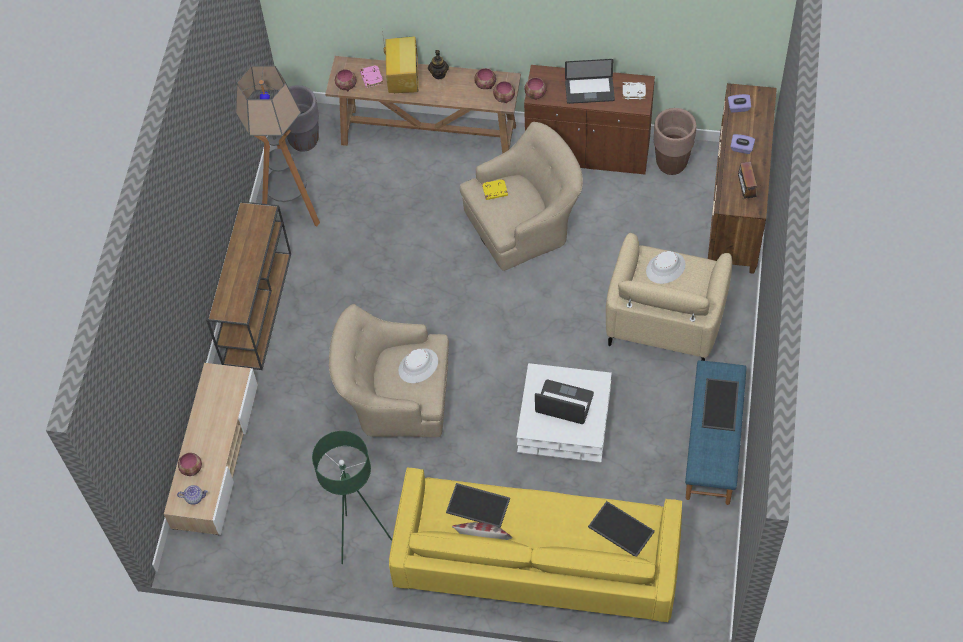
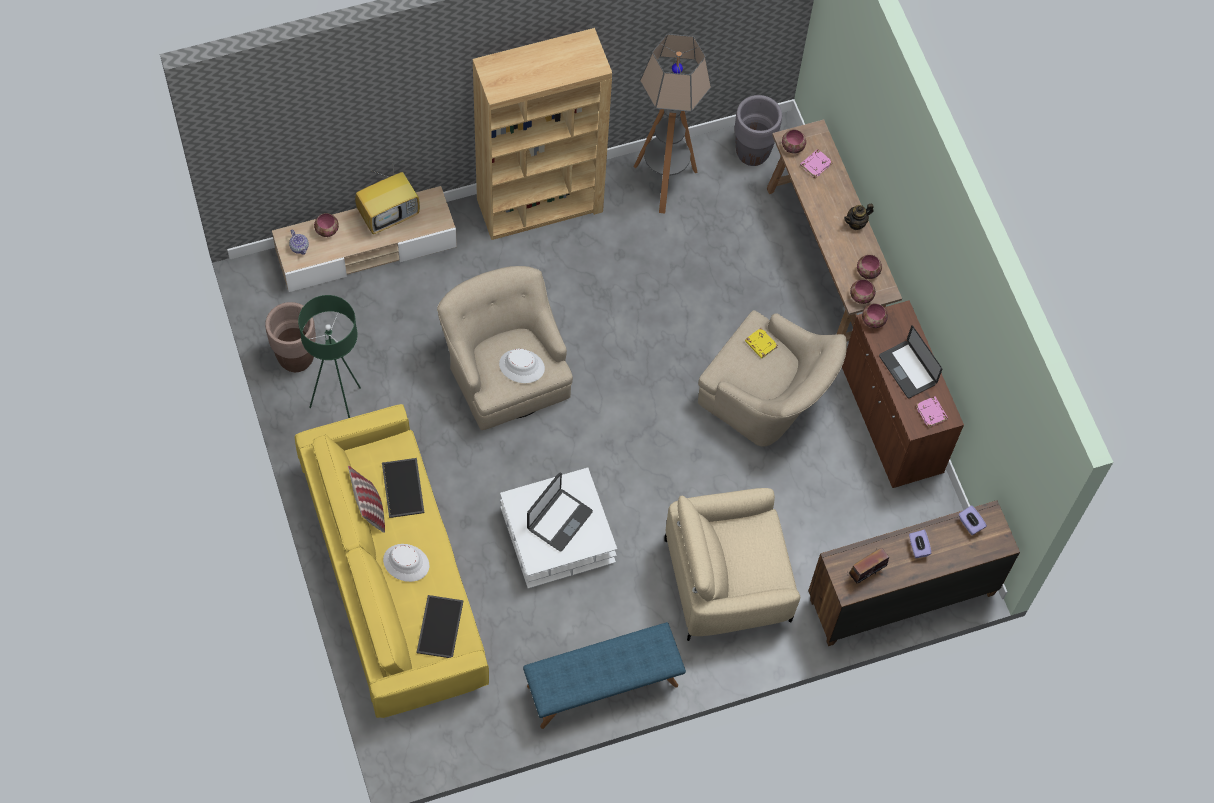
camera: 55 degrees right, 5 degrees up
brown console table [206,201,291,370] -> brown bookcase [473,28,612,240]
television [382,31,419,93] -> television moved to [355,159,420,234]
laptop [535,380,594,424] -> laptop turned 45 degrees clockwise [527,473,593,552]
white book [623,82,646,100] -> pink book [916,396,948,428]
white hat [646,251,686,284] -> white hat moved to [383,544,429,582]
brown planter [654,108,696,175] -> brown planter moved to [265,302,316,372]
tray [702,378,739,431] -> none

